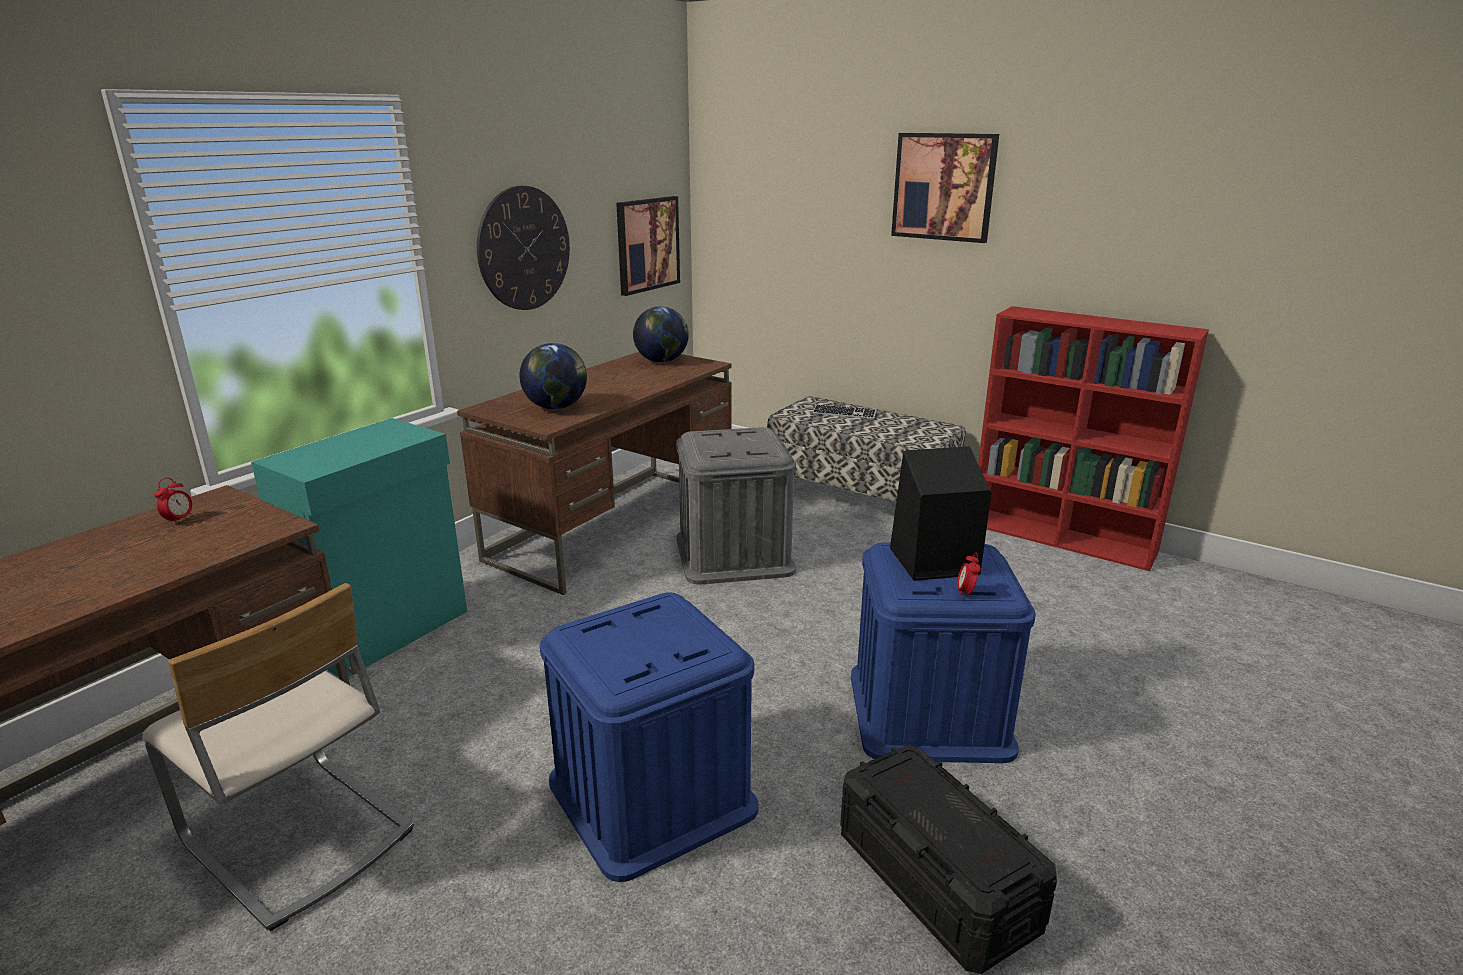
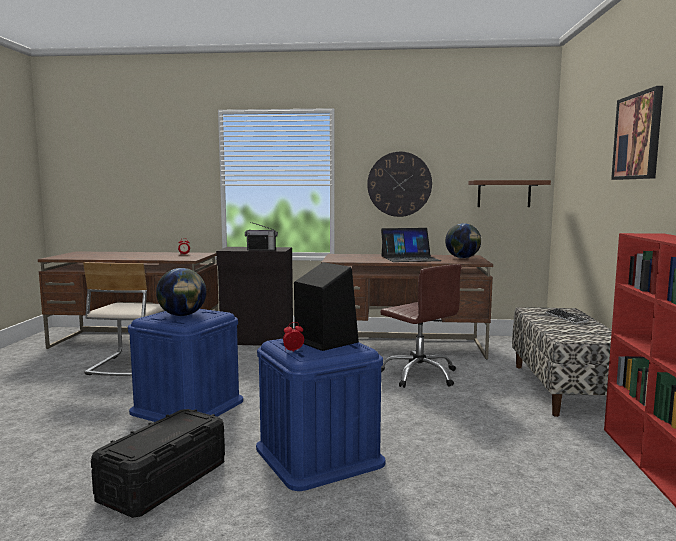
camera: 60 degrees right, 15 degrees down
turquoise cabinet [251,418,467,677] -> black cabinet [216,247,293,346]
globe [519,343,587,409] -> globe moved to [156,268,206,316]
picture [616,196,680,296] -> brown shelf [468,180,551,207]
grey storage box [676,427,796,585] -> brown office chair [380,264,462,388]
none -> radio [245,222,278,250]
none -> laptop [381,228,441,262]

